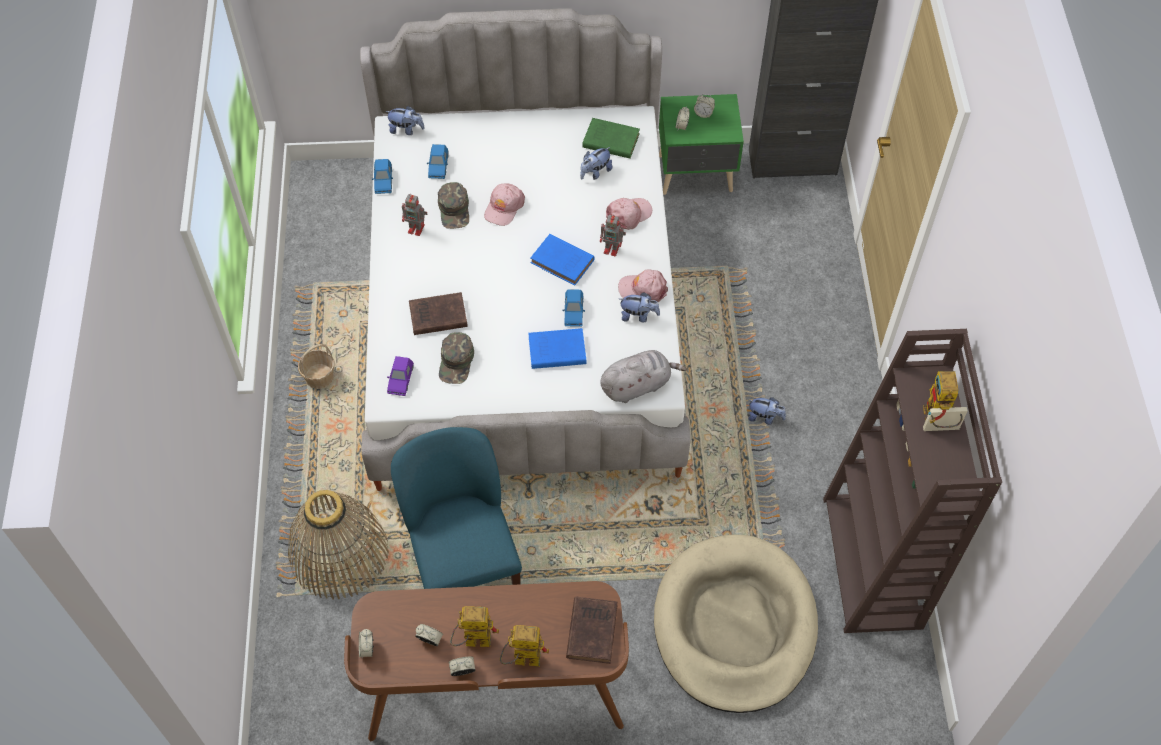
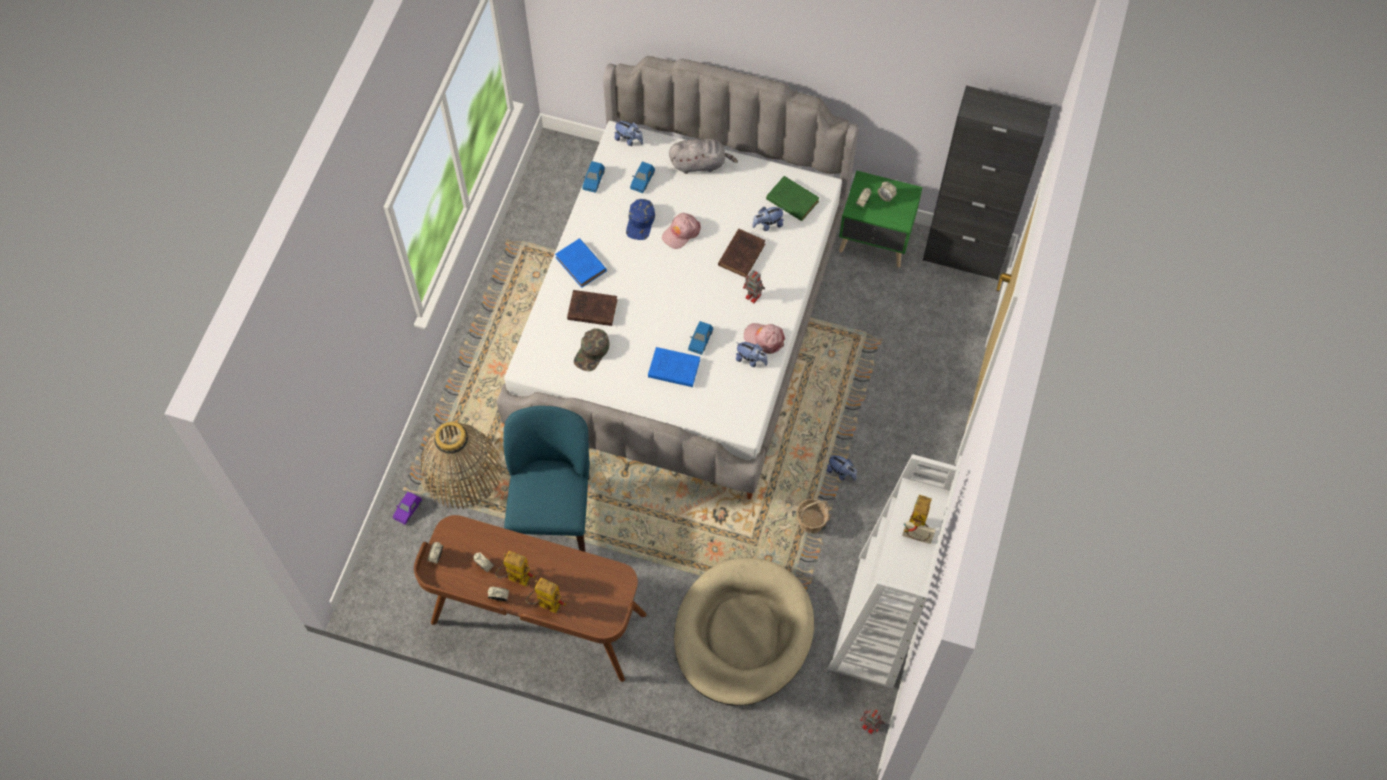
camera: 20 degrees right, 5 degrees up
basket [298,344,334,389] -> basket moved to [796,499,829,534]
purple toy car [387,356,414,396] -> purple toy car moved to [393,492,422,525]
toy robot [402,194,427,236] -> toy robot moved to [860,707,885,734]
green cap [438,182,469,229] -> blue cap [626,199,655,240]
blue book [531,234,595,286] -> blue book moved to [555,238,607,288]
brown book [566,597,618,664] -> brown book moved to [718,229,766,278]
grey plush toy [600,350,687,403] -> grey plush toy moved to [669,139,738,174]
pink cap [606,198,652,230] -> none
brown bookcase [823,329,1002,633] -> white bookcase [828,454,961,689]

